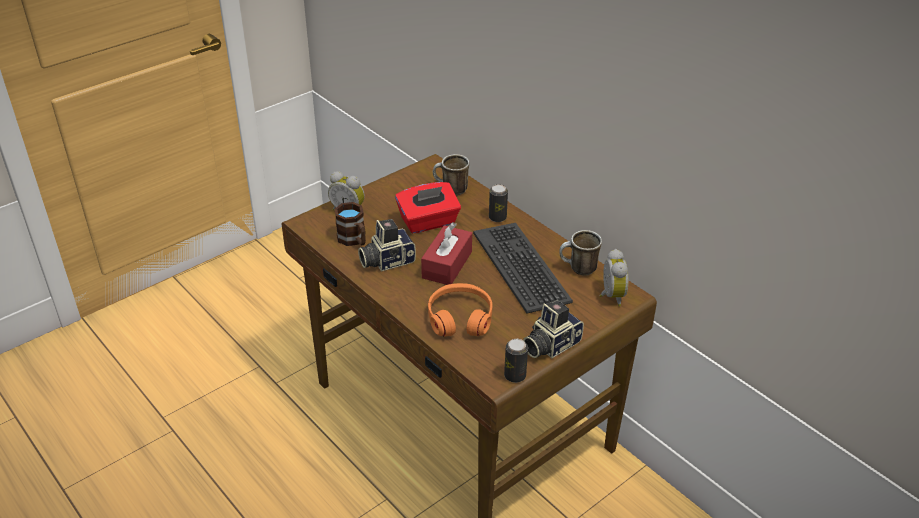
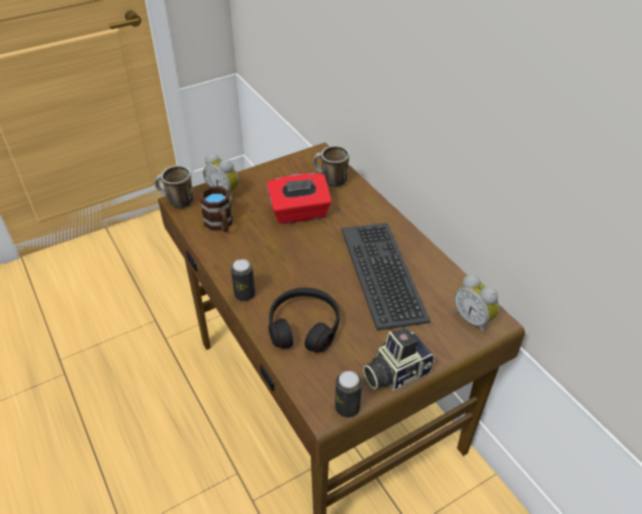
camera: 10 degrees right, 5 degrees up
camera [358,219,416,271] -> none
red tissue box [421,222,472,285] -> none
orange headphones [428,283,492,337] -> black headphones [268,288,340,353]
can [489,184,508,222] -> can moved to [231,259,255,301]
mug [559,230,602,276] -> mug moved to [155,165,194,209]
alarm clock [600,249,628,306] -> alarm clock turned 135 degrees clockwise [454,274,499,334]

